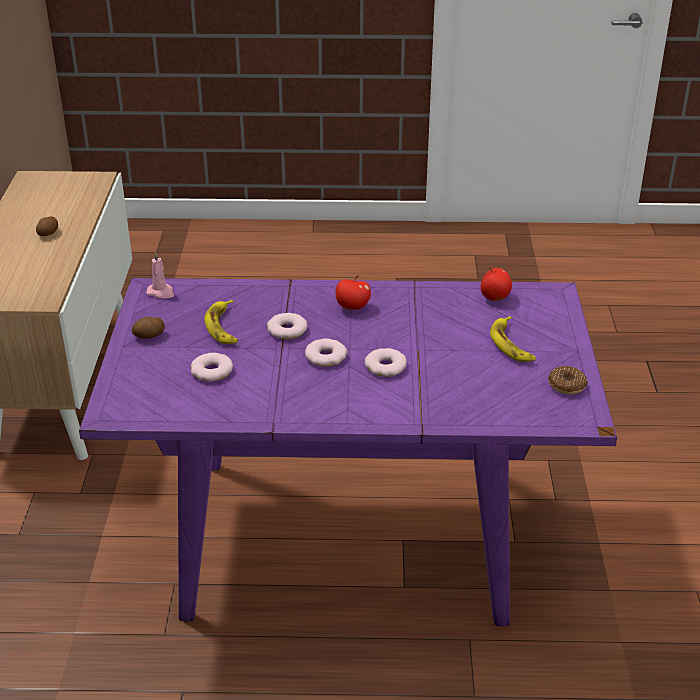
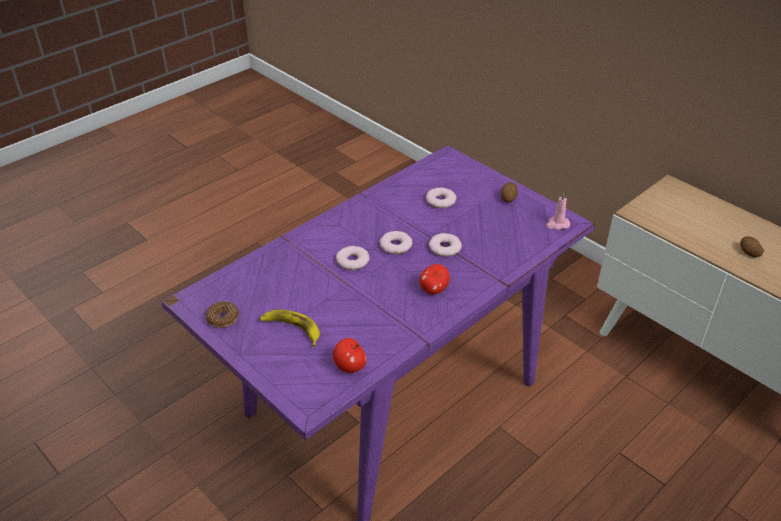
camera: 135 degrees right, 5 degrees up
banana [204,300,238,344] -> none

